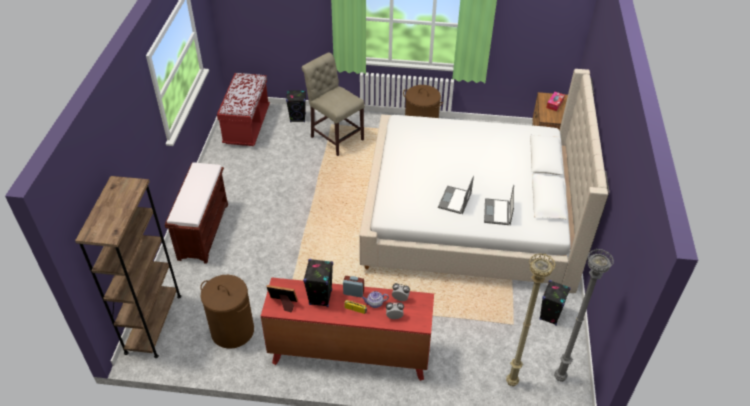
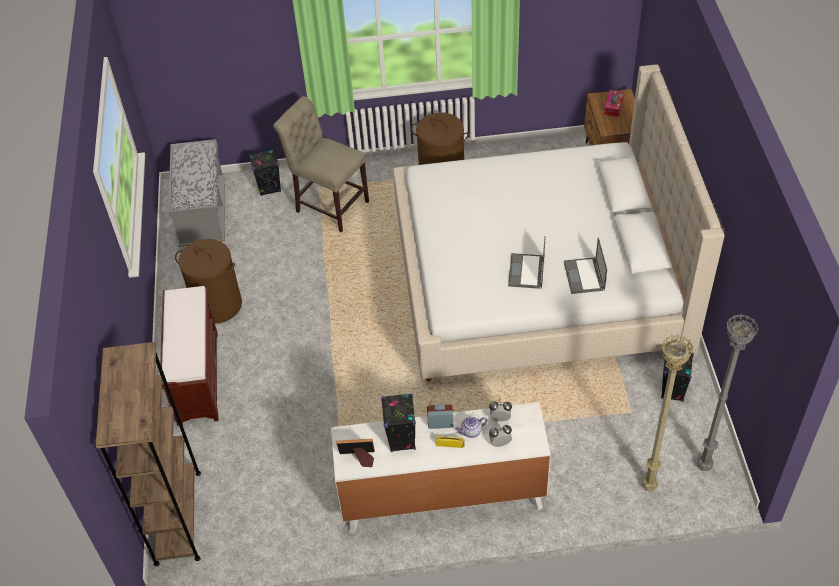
camera: 10 degrees left, 5 degrees up
brown laundry basket [200,275,254,349] -> brown laundry basket moved to [175,239,242,324]
red bench [217,73,270,146] -> grey bench [168,139,225,247]
red dresser [261,277,434,381] -> white dresser [331,402,551,534]

